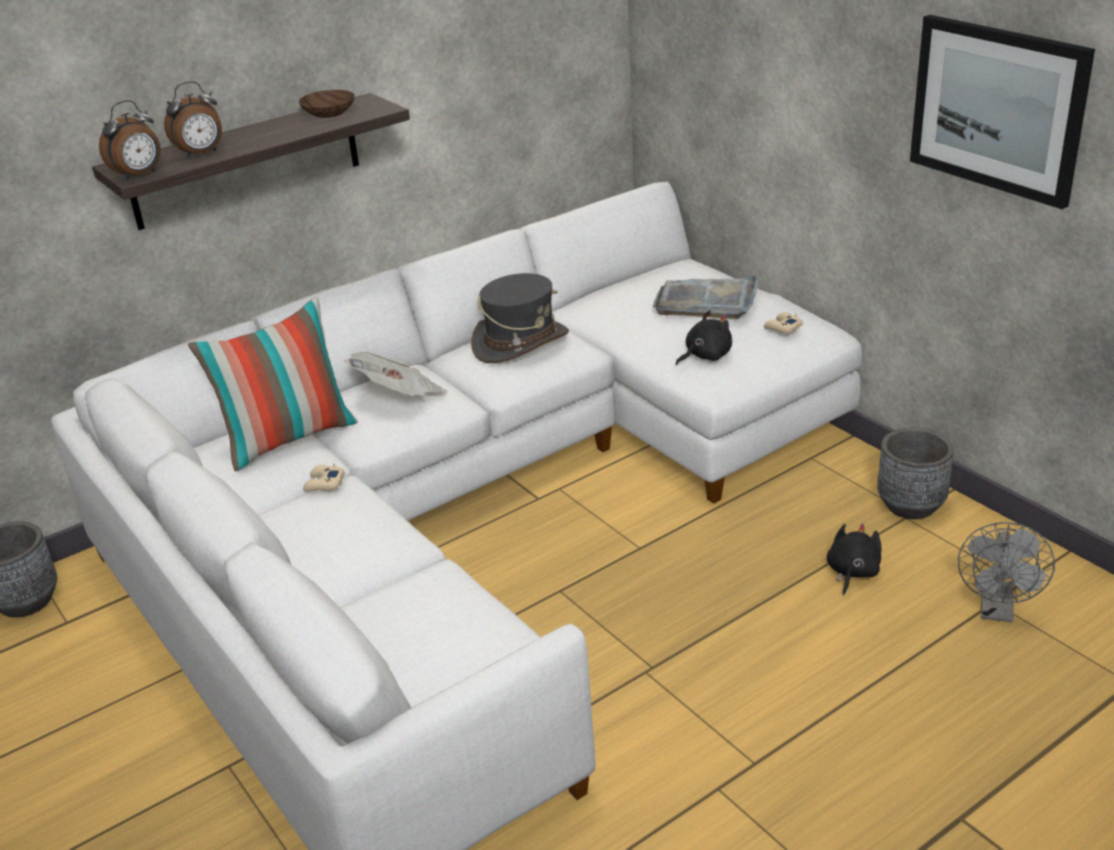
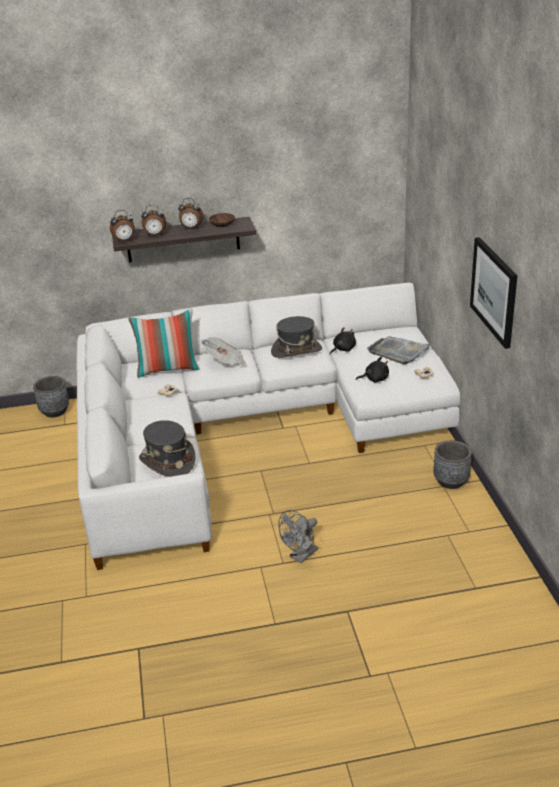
camera: 25 degrees right, 0 degrees up
black plush toy [827,523,882,595] -> black plush toy moved to [330,327,356,354]
grey fan [958,522,1055,623] -> grey fan moved to [278,510,318,563]
none -> grey hat [139,420,195,477]
none -> alarm clock [178,198,203,229]

